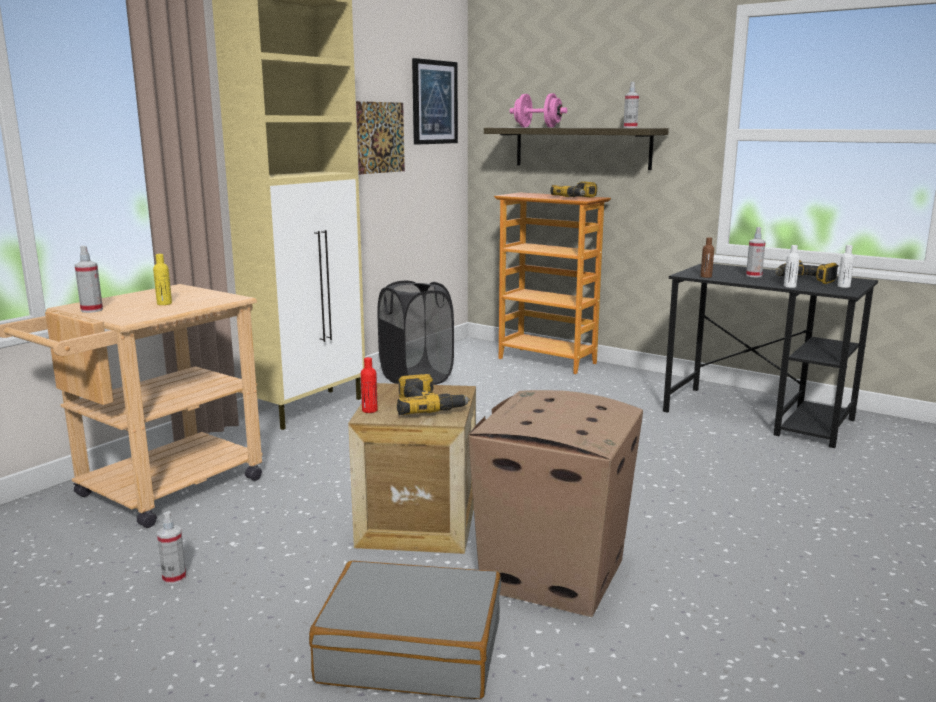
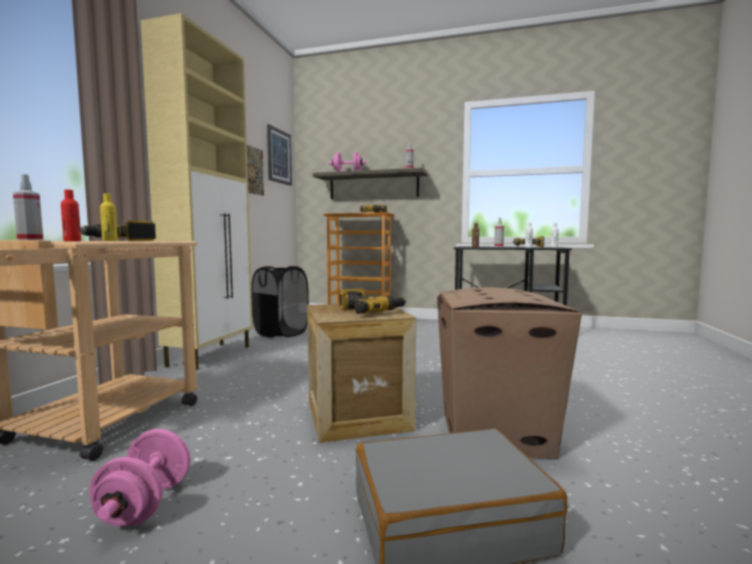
camera: 20 degrees left, 10 degrees down
spray bottle [157,511,186,584] -> pink dumbbell [89,429,190,527]
red bottle [361,357,378,413] -> red bottle moved to [61,190,81,241]
none -> power drill [80,220,156,241]

